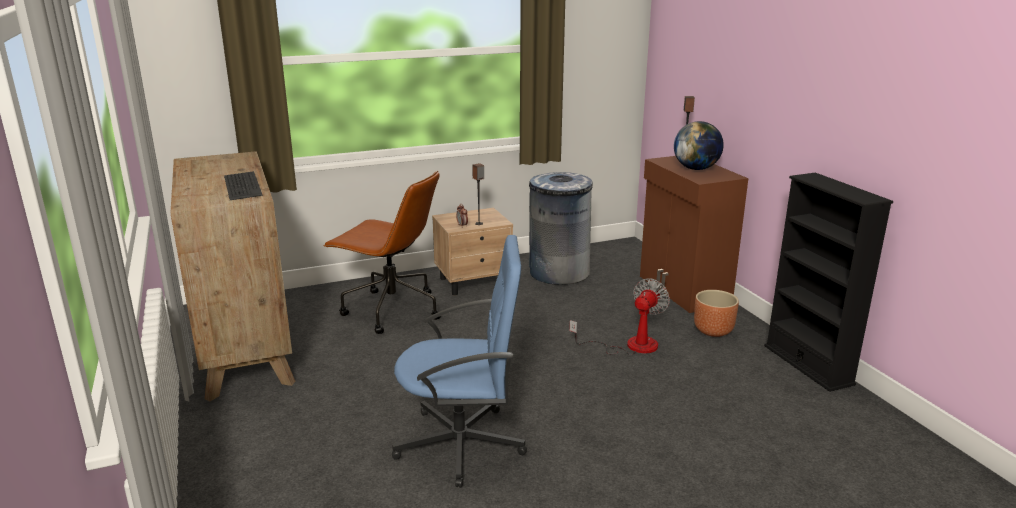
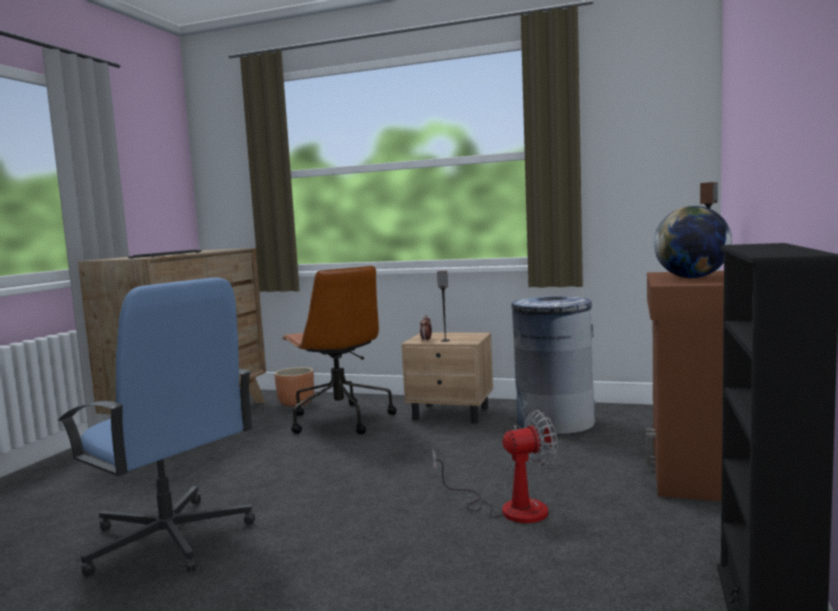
camera: 40 degrees right, 15 degrees down
brown planter [694,290,739,337] -> brown planter moved to [275,367,314,407]

